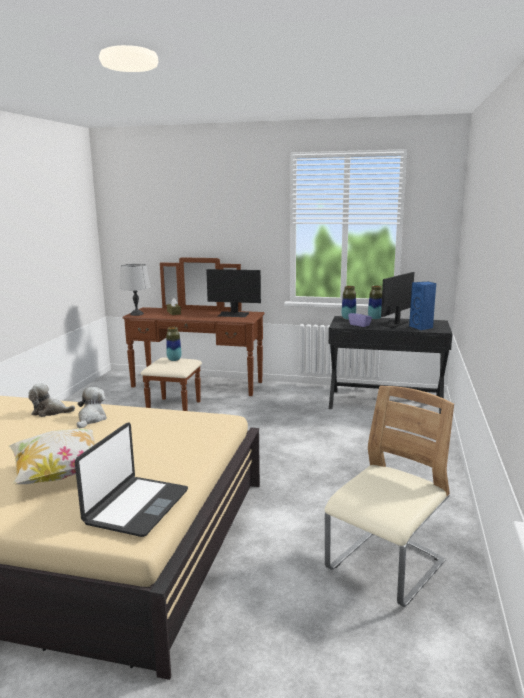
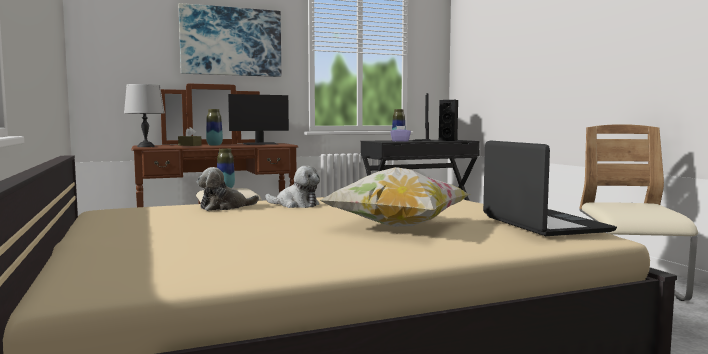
camera: 35 degrees left, 10 degrees down
plush toy [76,387,107,429] -> plush toy turned 135 degrees clockwise [265,166,320,208]
vase [341,286,356,320] -> vase moved to [206,109,223,146]
blue speaker [409,282,436,330] -> black speaker [439,100,458,141]
none -> picture [179,3,281,77]

